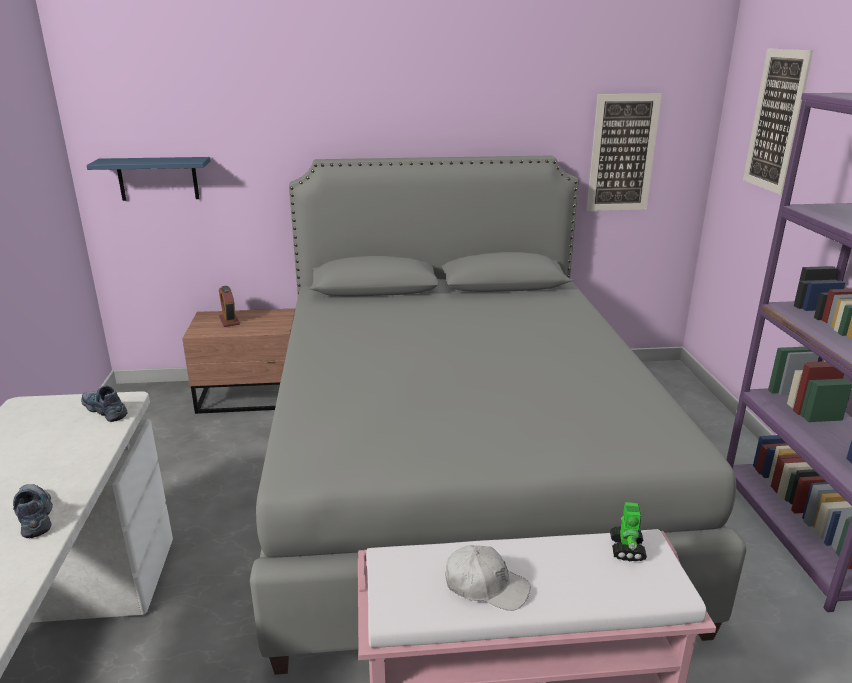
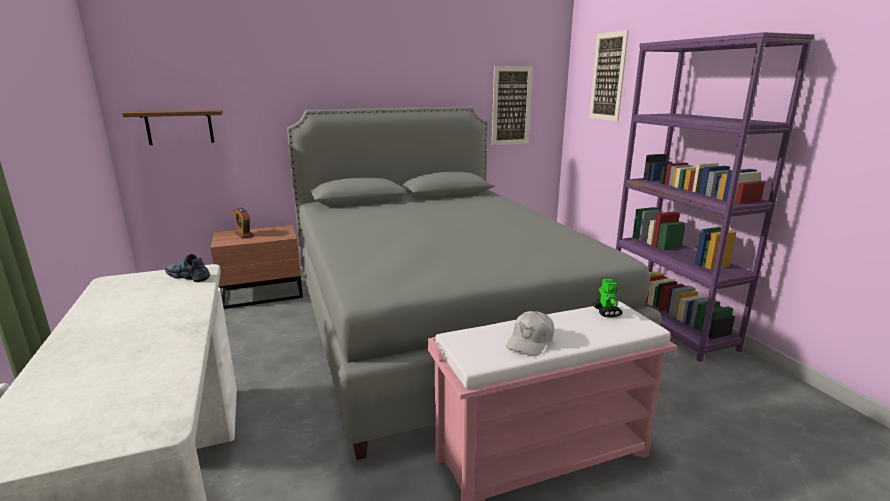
camera: 15 degrees left, 5 degrees down
shoe [13,484,53,538] -> none
blue shelf [86,157,210,201] -> brown shelf [122,110,223,145]
white cap [445,545,531,611] -> white cap turned 120 degrees clockwise [506,311,554,356]

